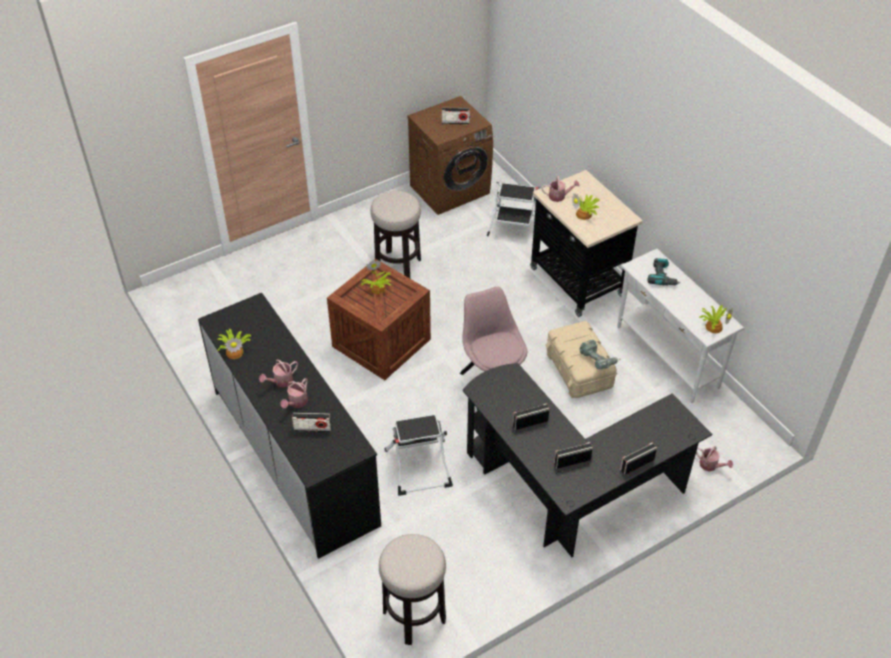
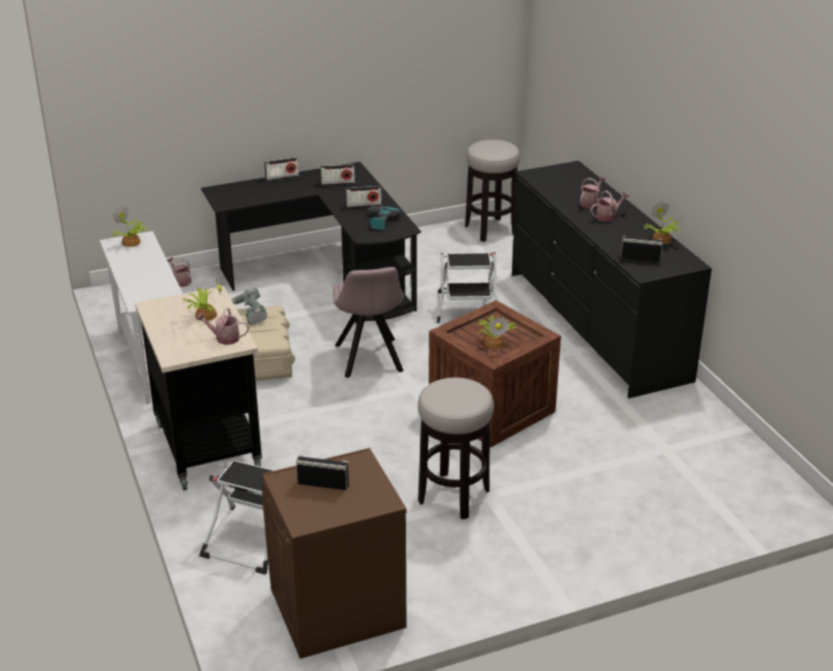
camera: 170 degrees left, 15 degrees down
radio [292,413,332,432] -> radio moved to [621,236,663,263]
power drill [648,258,680,286] -> power drill moved to [368,206,402,230]

